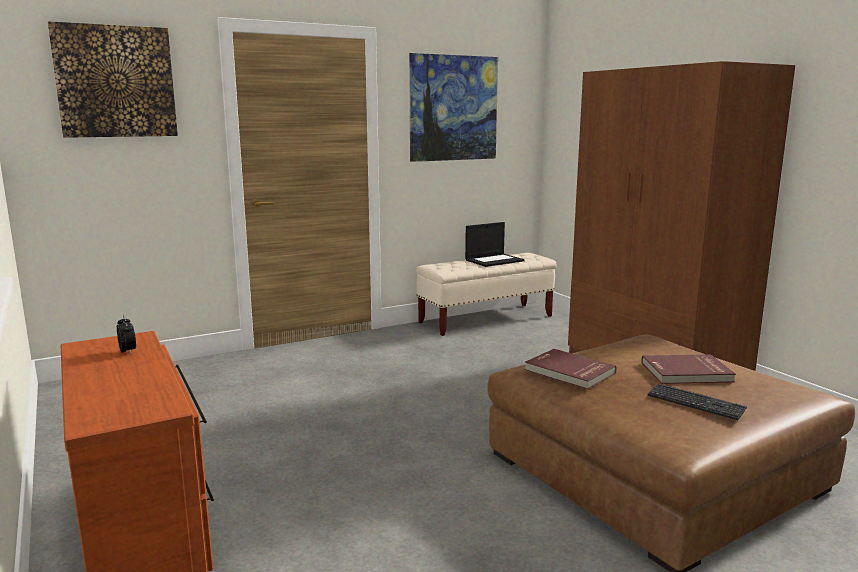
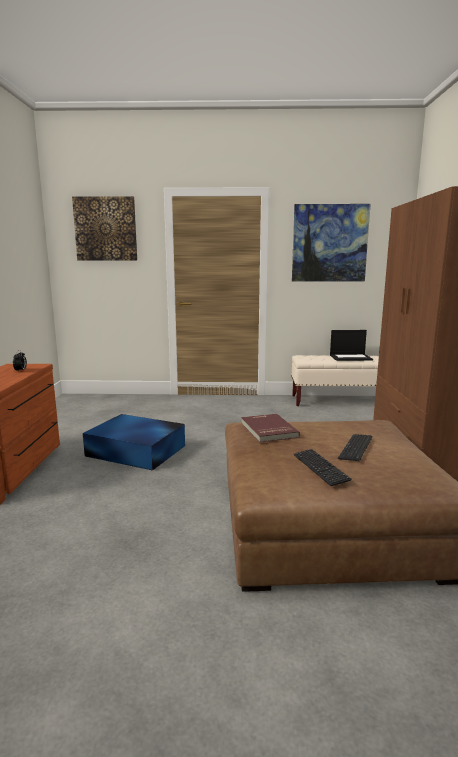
camera: 30 degrees right, 0 degrees up
red book [641,354,736,384] -> keyboard [338,434,373,461]
none -> blue storage box [83,414,185,471]

